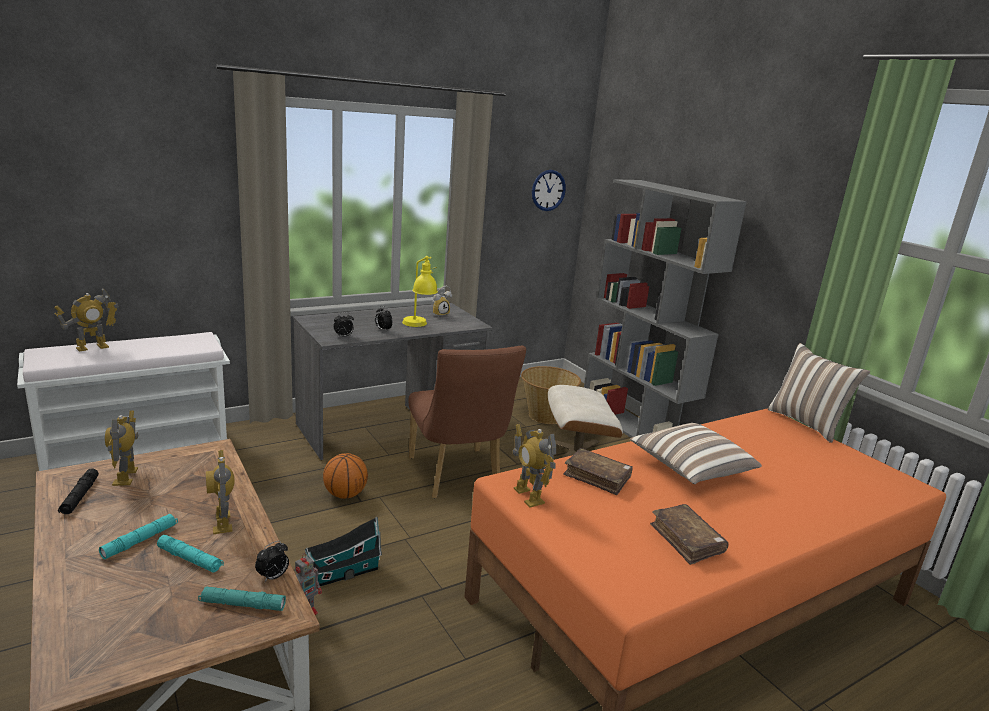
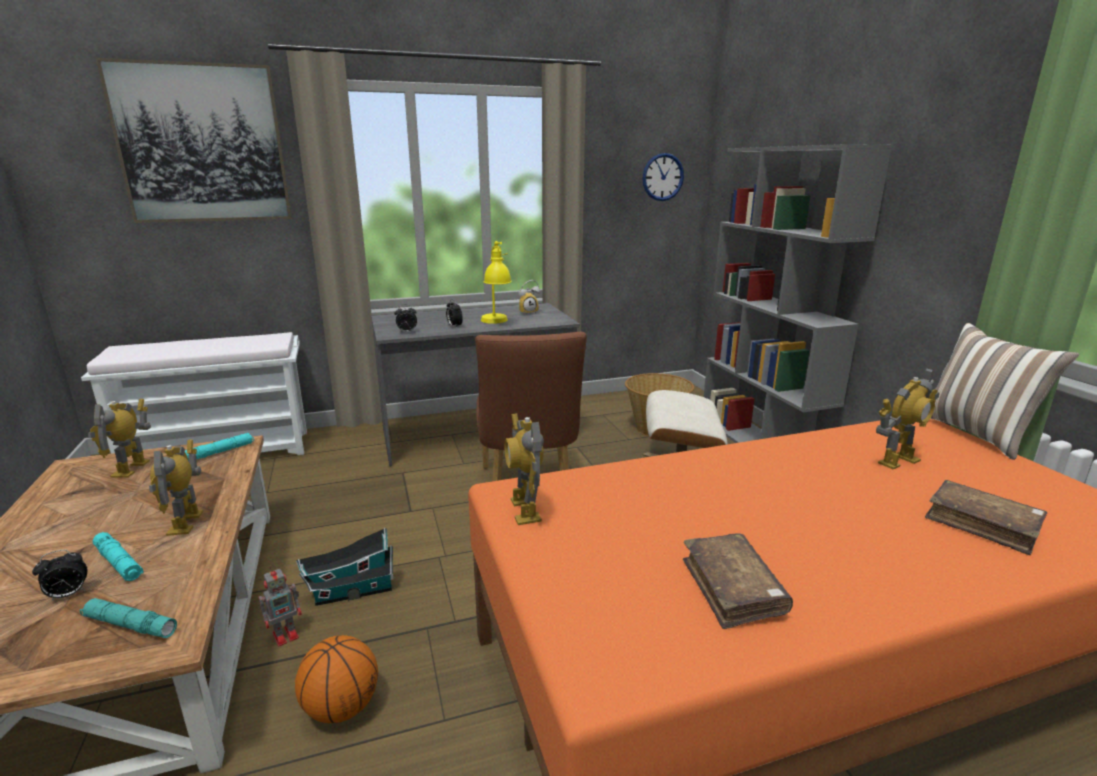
camera: 15 degrees right, 0 degrees up
toy robot [54,288,119,352] -> toy robot moved to [876,367,939,469]
black flashlight [58,468,99,514] -> none
turquoise flashlight [99,514,178,559] -> turquoise flashlight moved to [185,433,254,461]
alarm clock [255,541,289,582] -> alarm clock moved to [32,550,87,601]
basketball [323,453,368,499] -> basketball moved to [295,635,378,723]
brown book [563,448,633,495] -> brown book moved to [925,480,1048,555]
pillow [630,423,762,484] -> none
none -> picture [96,58,292,223]

